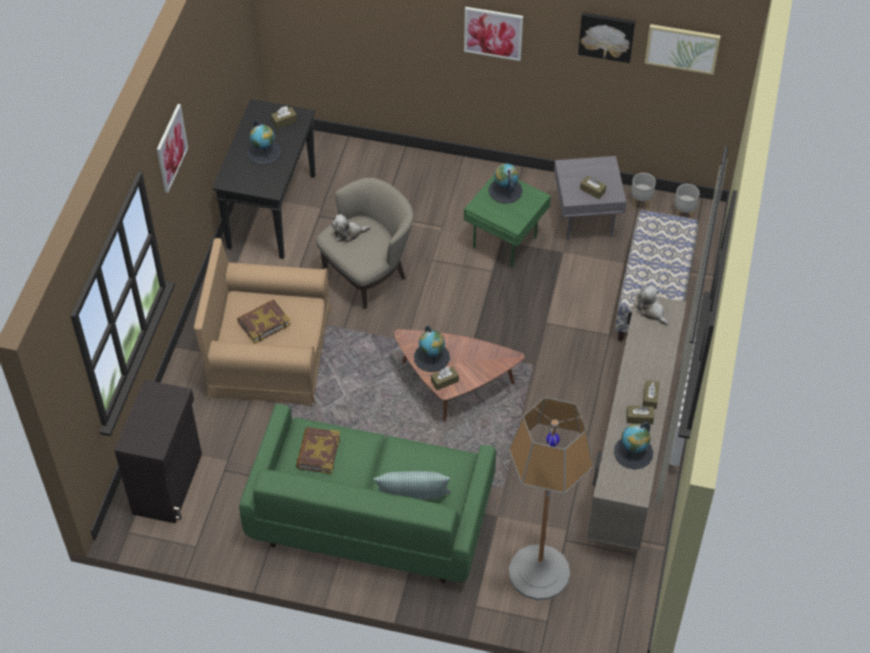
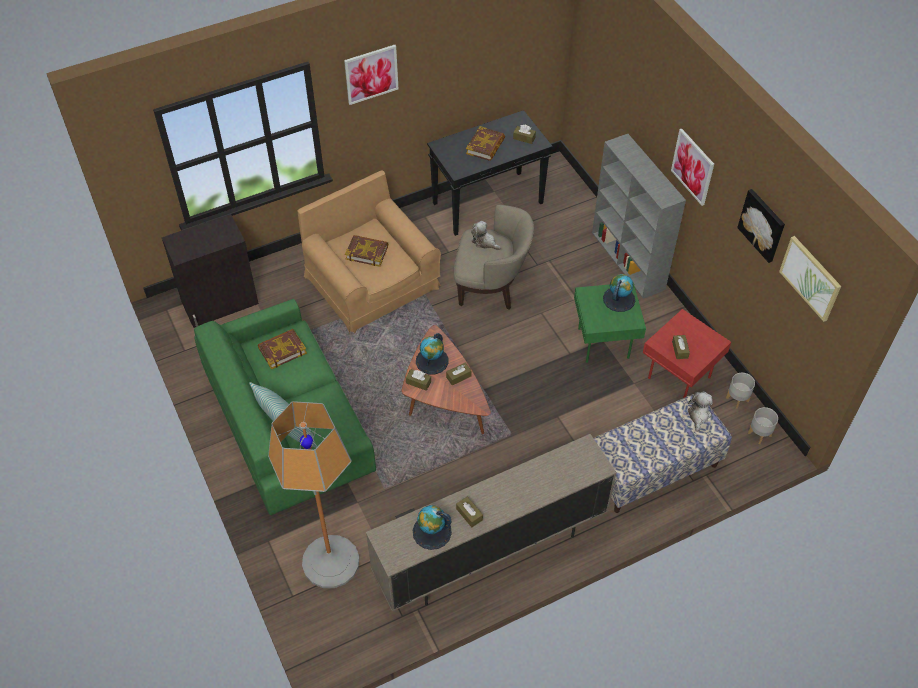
camera: 50 degrees right, 0 degrees up
globe [247,120,281,165] -> book [466,126,505,161]
grey side table [554,156,626,240] -> red side table [643,309,731,398]
plush toy [637,286,668,325] -> plush toy moved to [688,391,713,432]
brown tissue box [643,380,660,409] -> brown tissue box moved to [446,362,472,385]
none -> grey bookcase [592,134,686,299]

